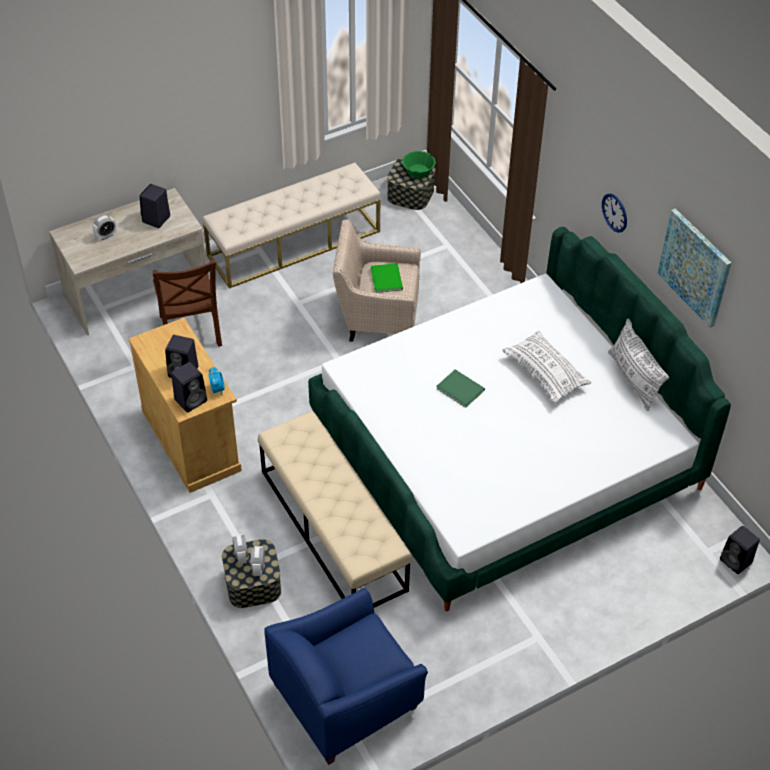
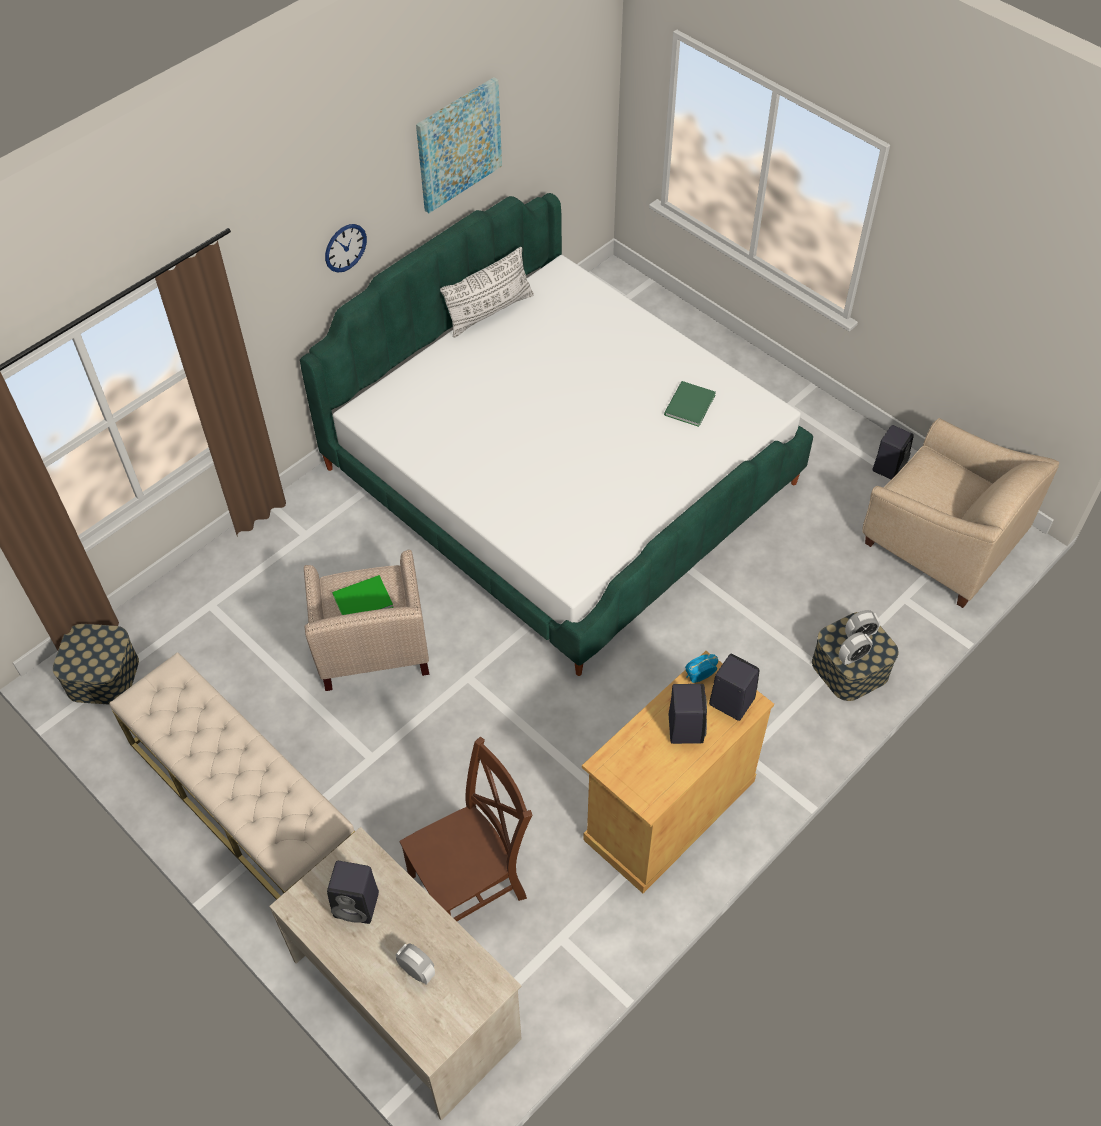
camera: 105 degrees left, 5 degrees up
beige bench [258,411,412,608] -> none
blue armchair [264,588,428,765] -> beige armchair [862,418,1059,608]
green bowl [402,151,436,179] -> none
green book [436,369,485,408] -> green book moved to [664,381,716,427]
white pillow [502,331,591,404] -> none
black speaker [720,526,760,574] -> black speaker moved to [872,425,914,480]

